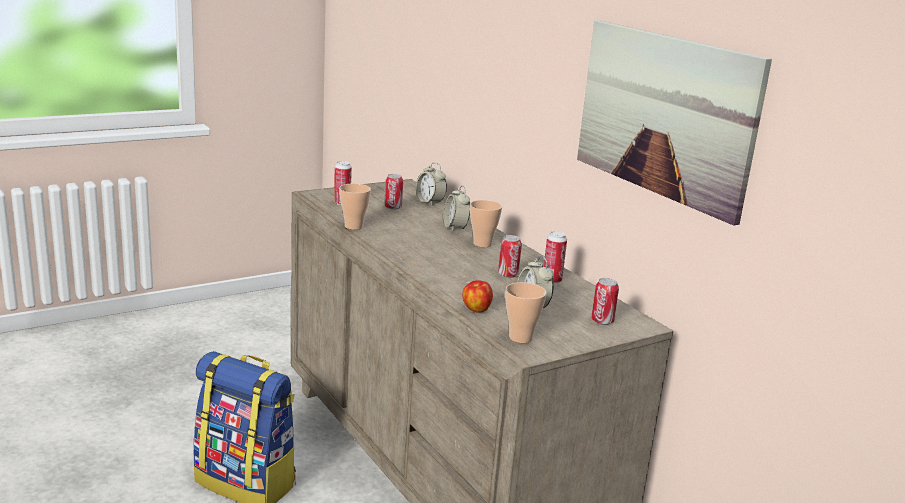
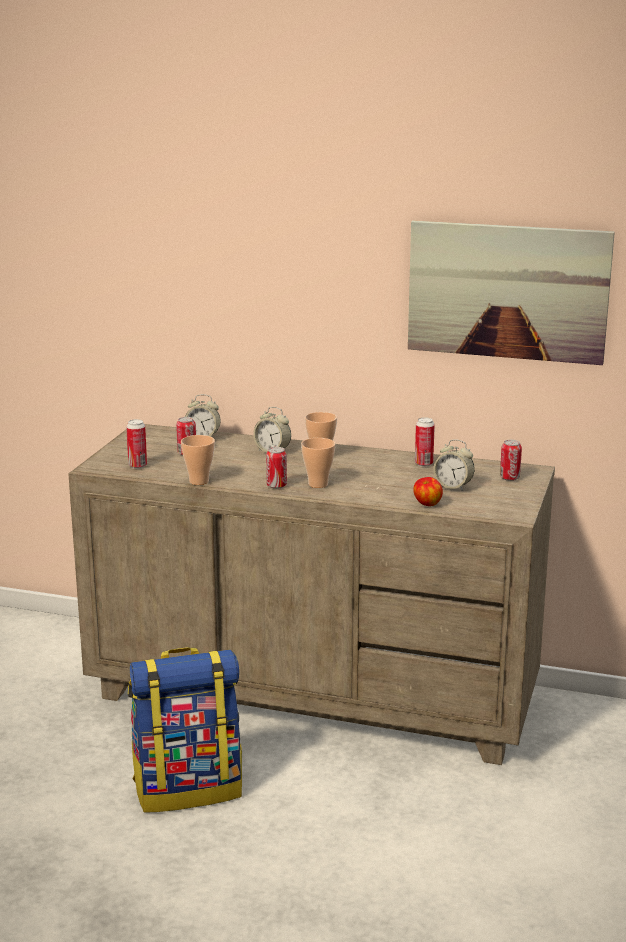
camera: 40 degrees left, 0 degrees up
can [498,235,522,278] -> can moved to [266,447,287,489]
cup [505,282,547,343] -> cup moved to [301,438,336,488]

